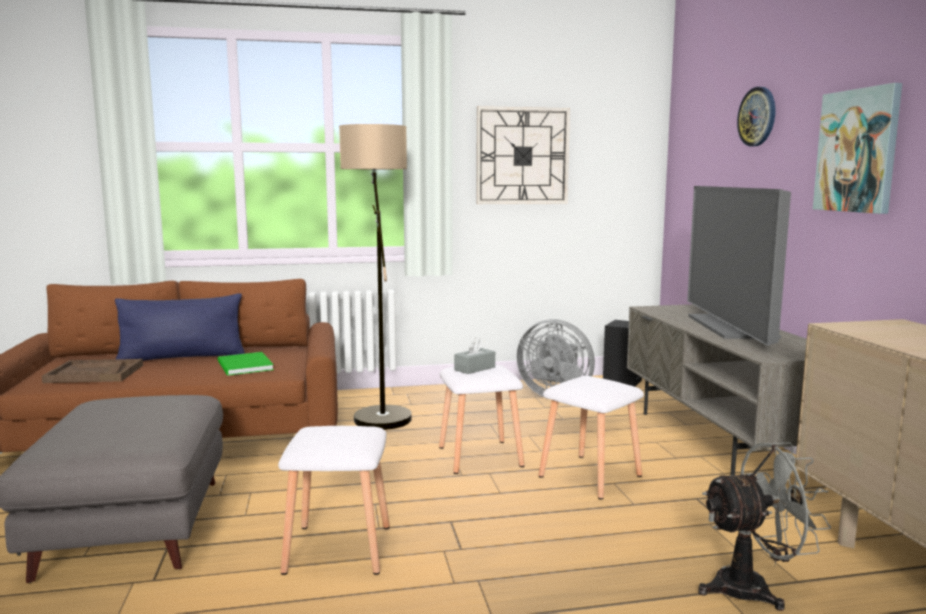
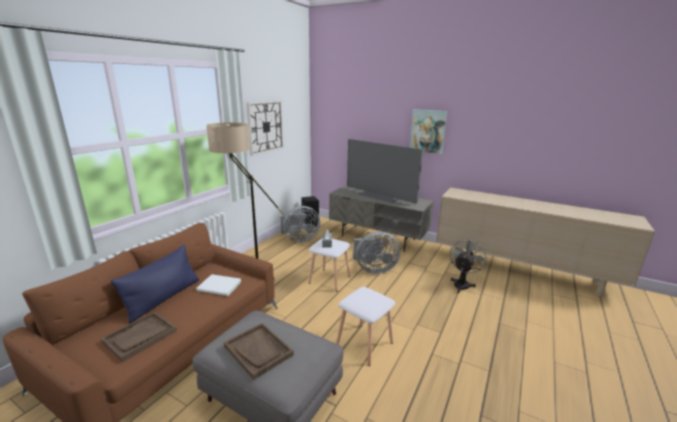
camera: 50 degrees left, 10 degrees up
green book [218,352,274,376] -> white book [196,274,242,296]
white stool [539,376,644,500] -> grey fan [353,231,400,274]
wall clock [737,87,775,146] -> none
none -> brown tray [224,323,294,380]

